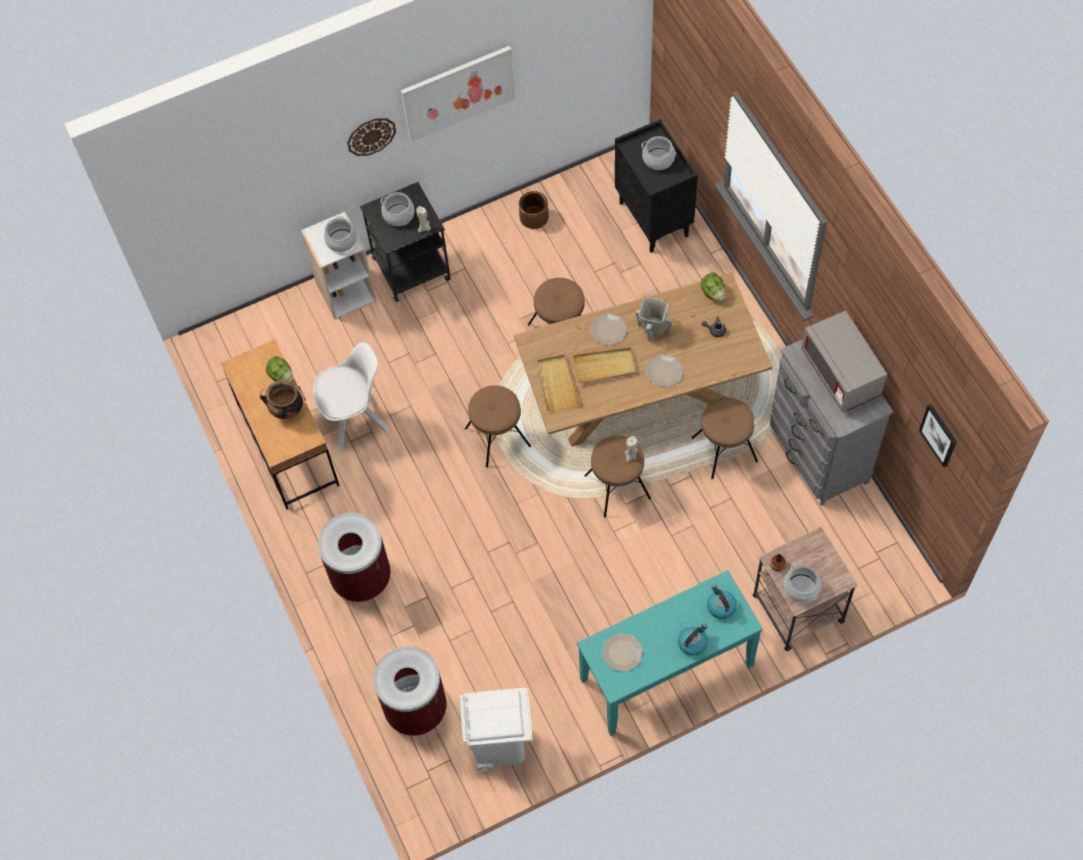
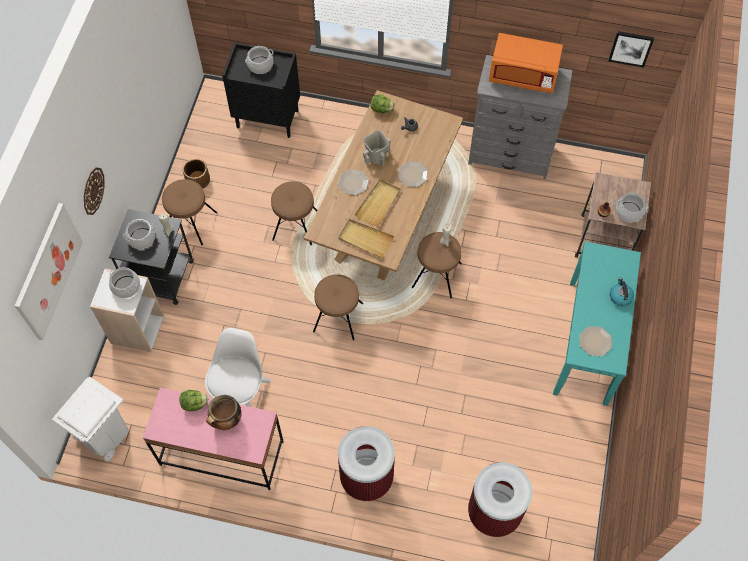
camera: 55 degrees left, 0 degrees up
brown desk [221,339,340,509] -> pink desk [143,387,284,490]
picture [401,46,515,142] -> picture moved to [15,203,83,340]
white trash can [459,688,533,772] -> white trash can moved to [52,377,128,462]
brown stool [692,398,758,479] -> brown stool moved to [162,179,217,245]
kettle [707,585,737,619] -> none
grey microwave [801,311,887,412] -> orange microwave [489,33,563,93]

